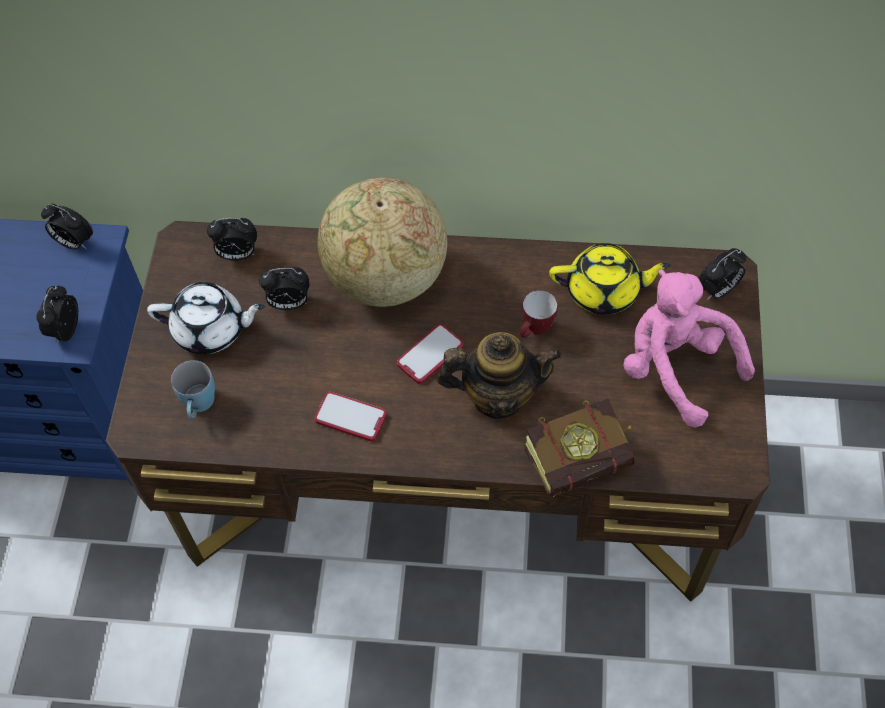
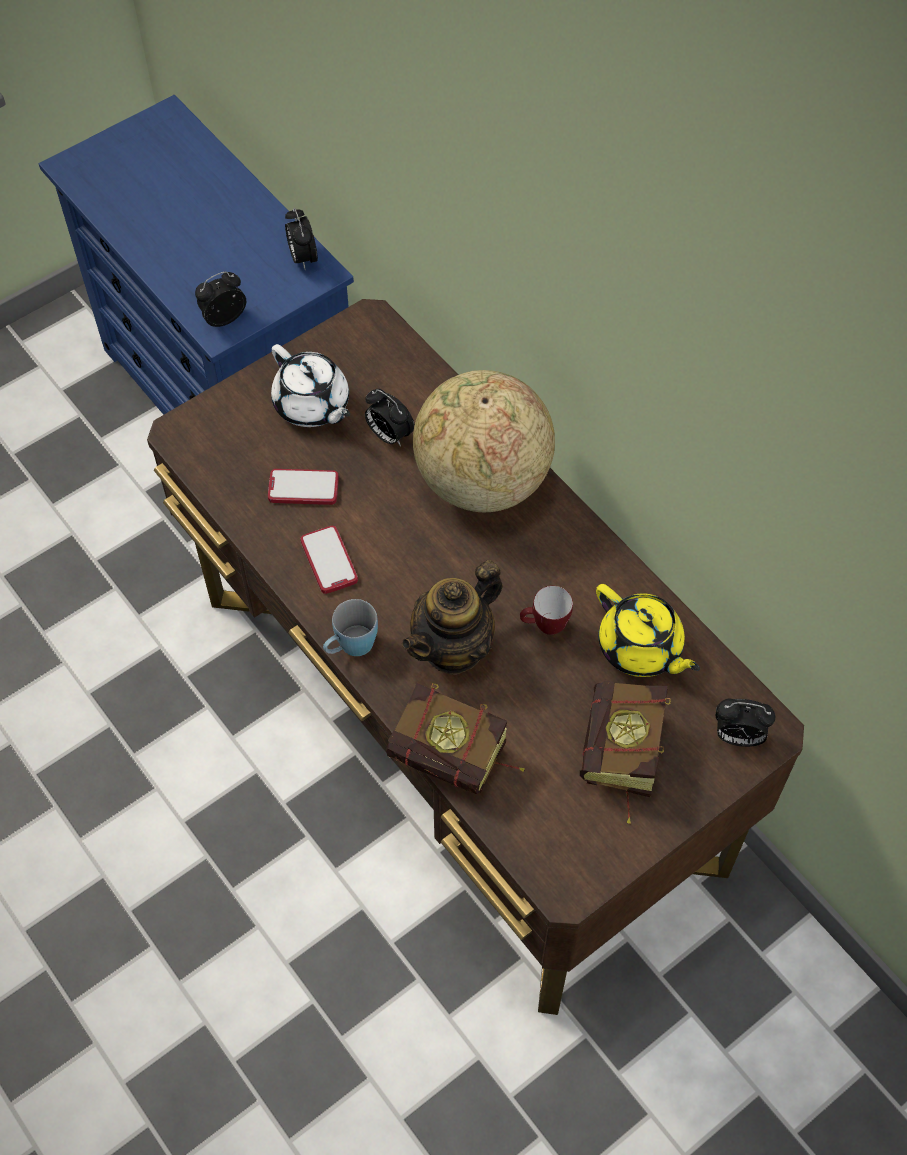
camera: 45 degrees right, 0 degrees up
blue mug [171,360,215,418] -> blue mug moved to [323,599,378,656]
alarm clock [207,218,257,261] -> none
phone [397,324,463,384] -> phone moved to [268,469,339,505]
teapot [437,332,562,419] -> teapot turned 90 degrees clockwise [402,560,503,675]
pink plush toy [624,269,755,428] -> book [580,681,671,824]

